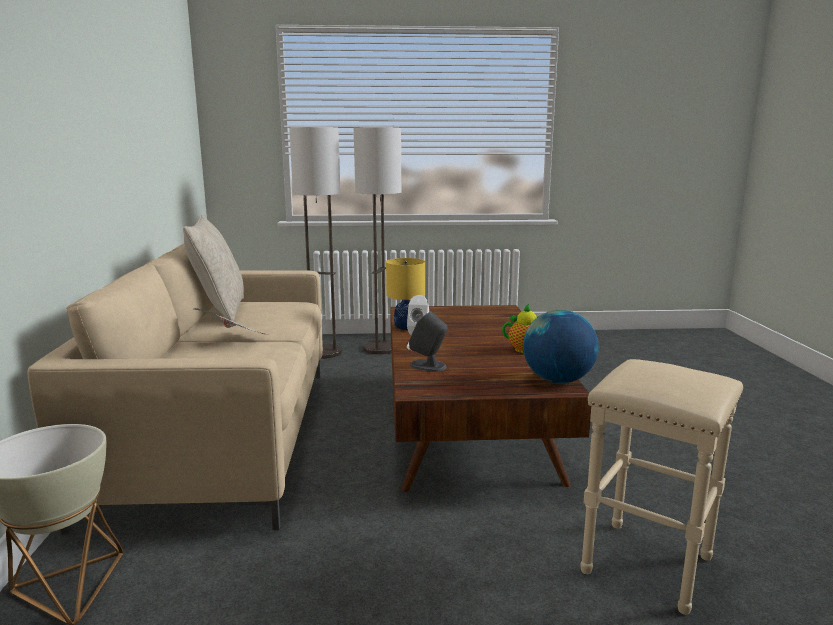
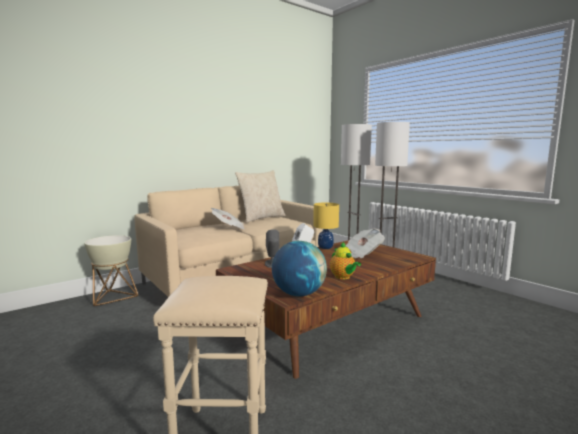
camera: 55 degrees right, 5 degrees down
none -> newspaper [345,229,385,258]

